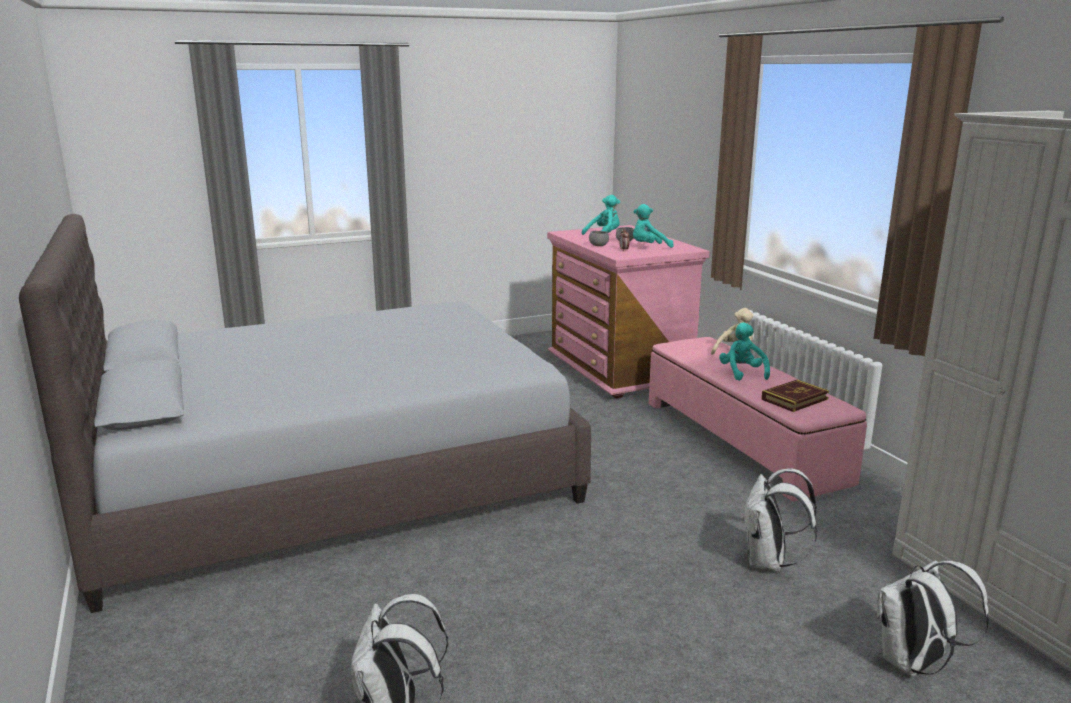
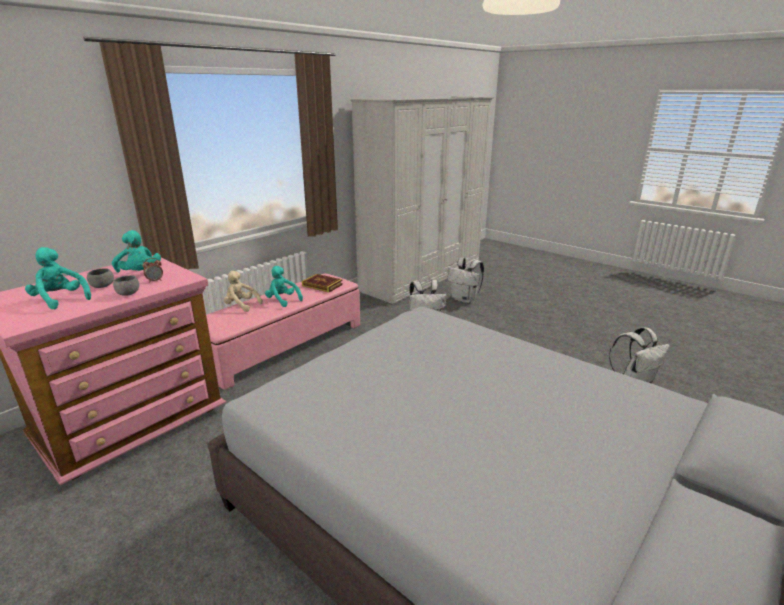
camera: 115 degrees left, 5 degrees up
turquoise plush toy [719,322,770,381] -> turquoise plush toy turned 75 degrees clockwise [265,266,303,307]

